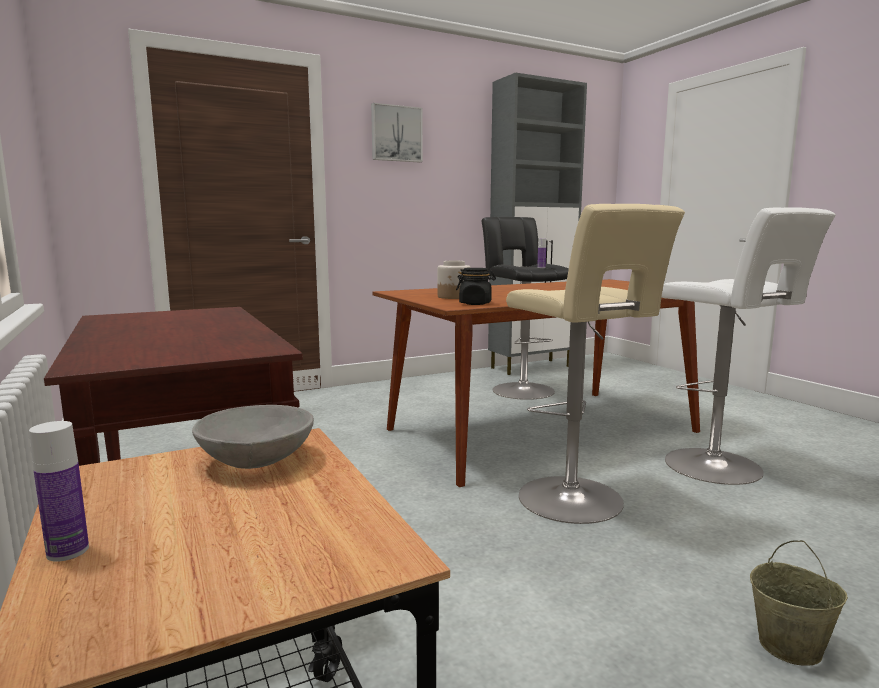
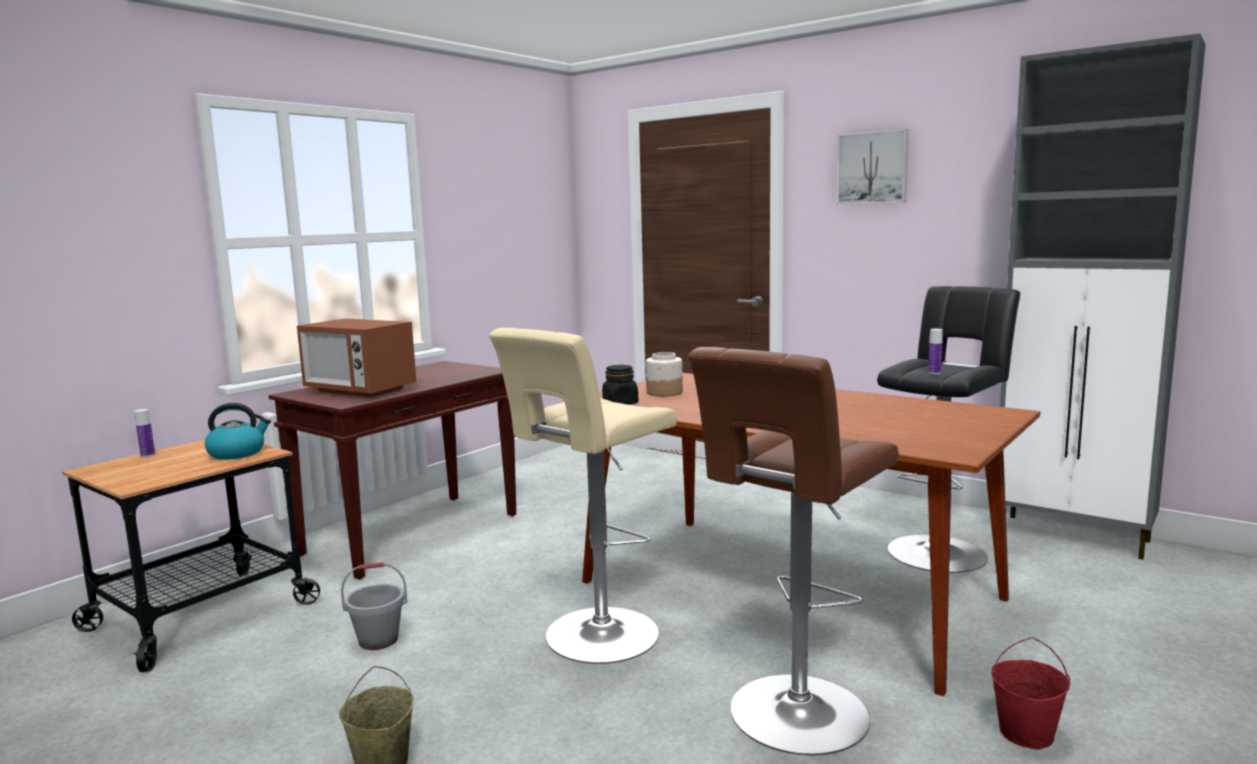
camera: 65 degrees right, 0 degrees up
grey bowl [192,405,314,469] -> kettle [205,403,271,460]
white stool [661,207,836,485] -> brown stool [688,347,899,755]
none -> microwave [297,318,417,397]
none -> grey bucket [341,562,407,650]
none -> red bucket [991,637,1070,749]

